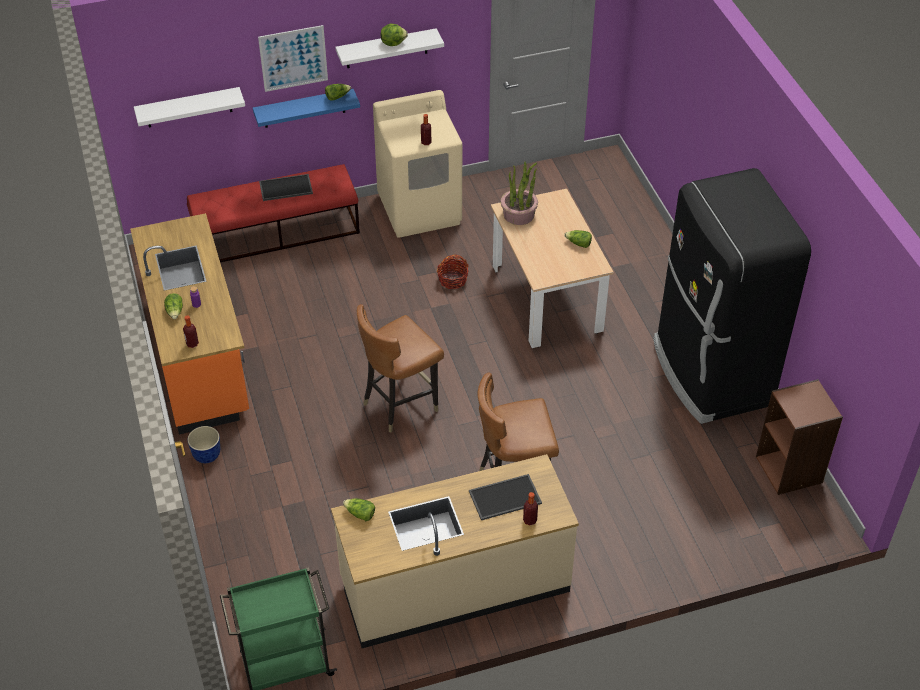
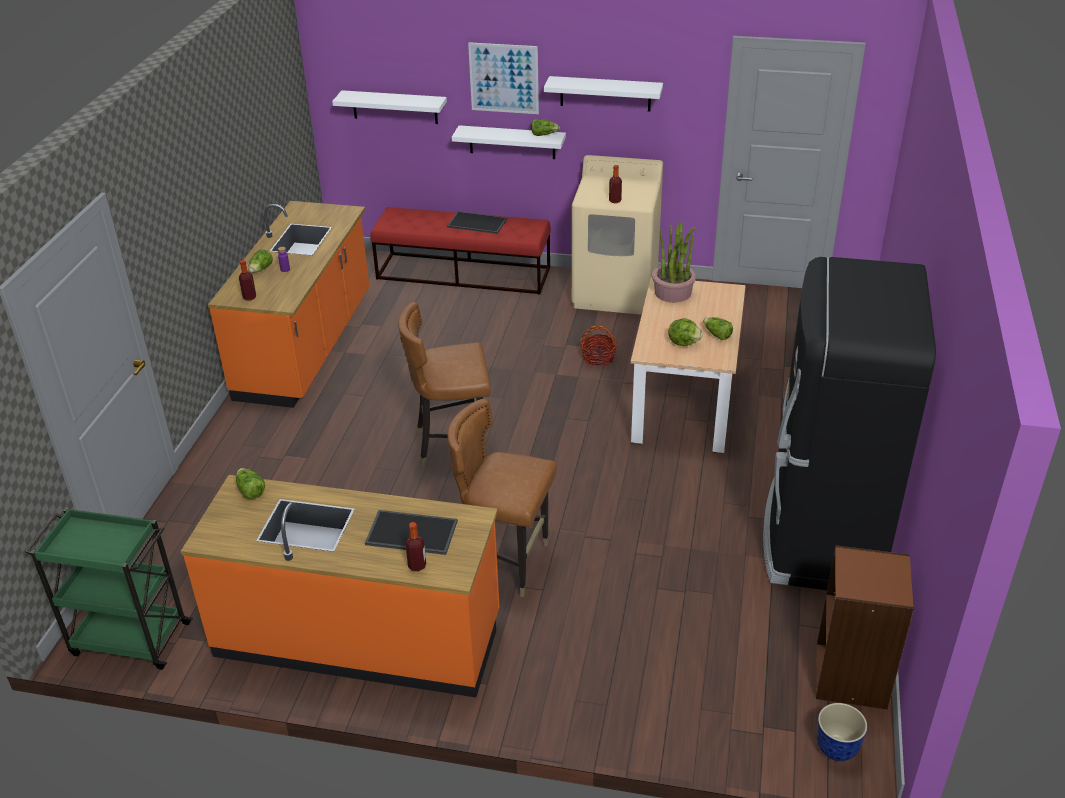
camera: 30 degrees right, 10 degrees down
planter [187,426,220,463] -> planter moved to [817,703,867,761]
blue shelf [253,89,360,128] -> white shelf [452,125,566,159]
beige counter [331,454,579,648] -> orange counter [181,475,500,697]
lettuce [381,23,408,46] -> lettuce moved to [668,318,703,346]

